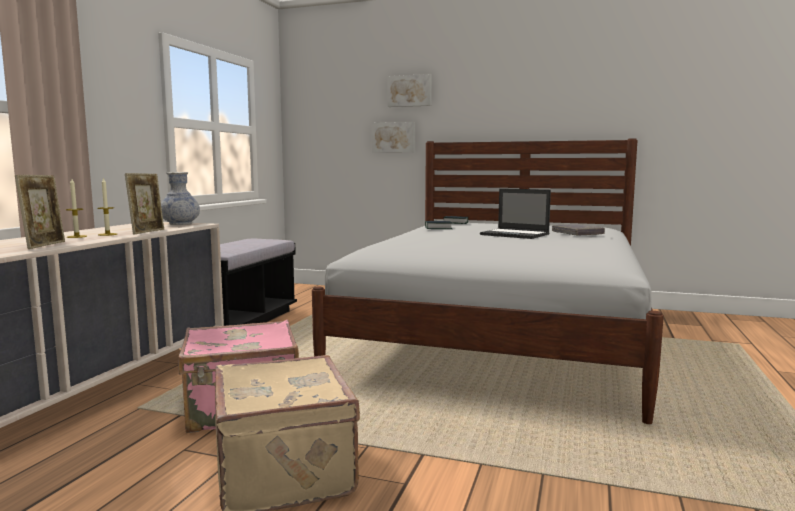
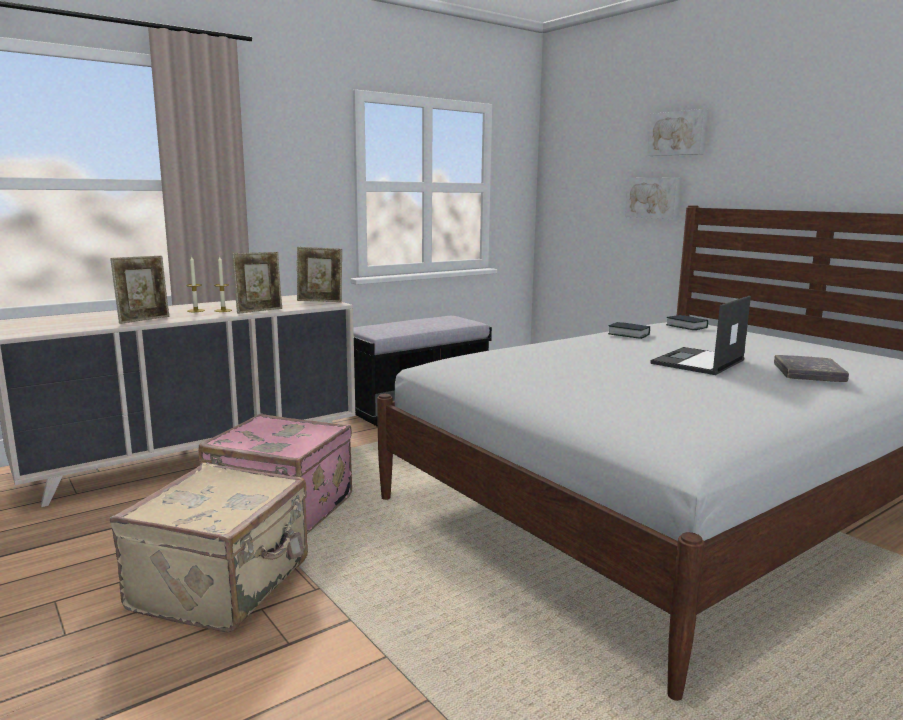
camera: 35 degrees right, 5 degrees up
vase [161,172,200,225] -> picture frame [297,247,342,302]
laptop [480,188,551,239] -> laptop turned 60 degrees clockwise [651,296,751,375]

